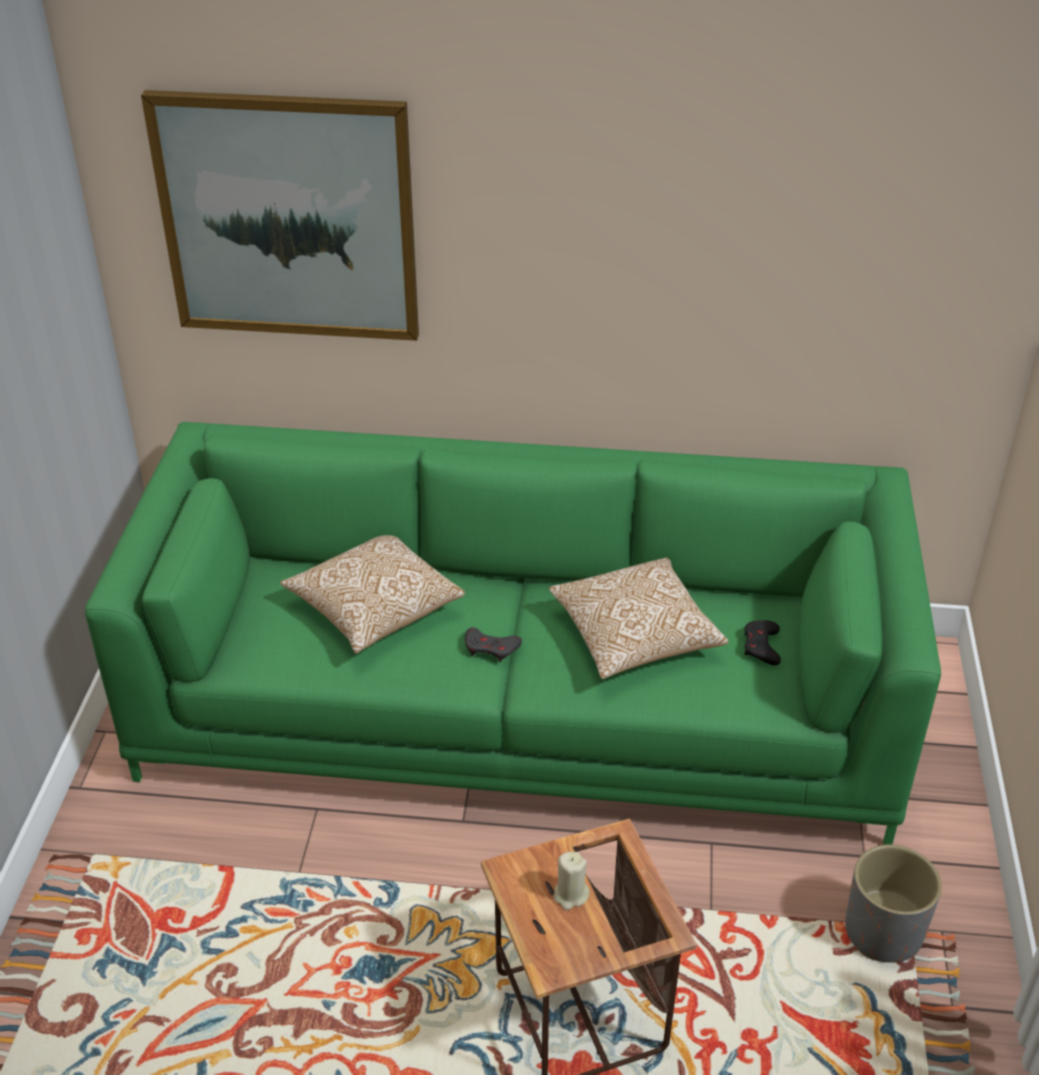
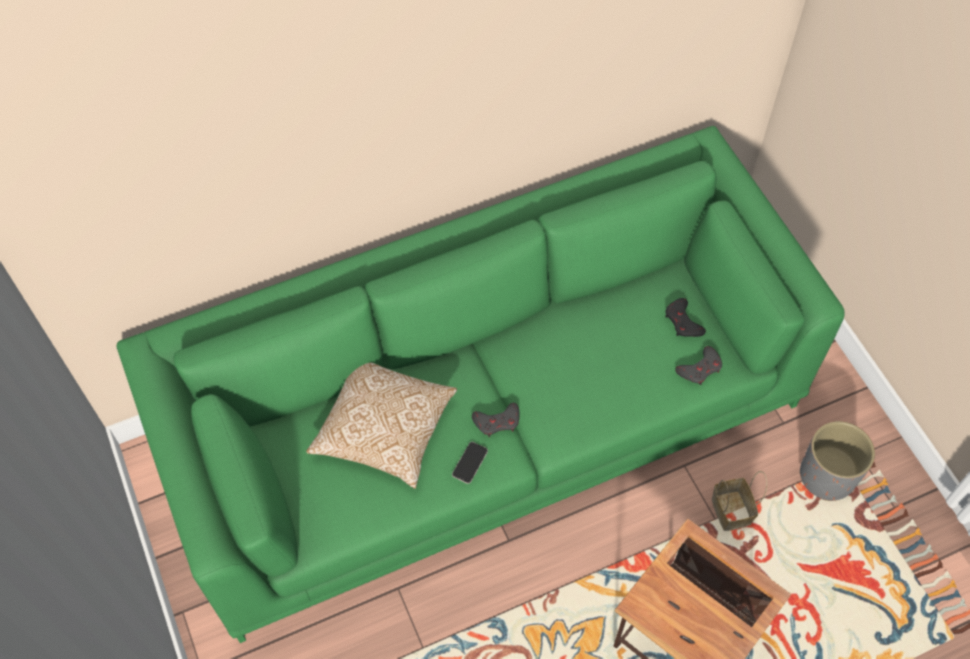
camera: 30 degrees left, 20 degrees up
picture [141,90,419,341] -> none
pillow [549,558,728,679] -> none
beige candle [554,852,590,910] -> none
none -> phone [452,442,488,484]
none -> grey game controller [675,346,722,385]
none -> basket [711,471,767,531]

